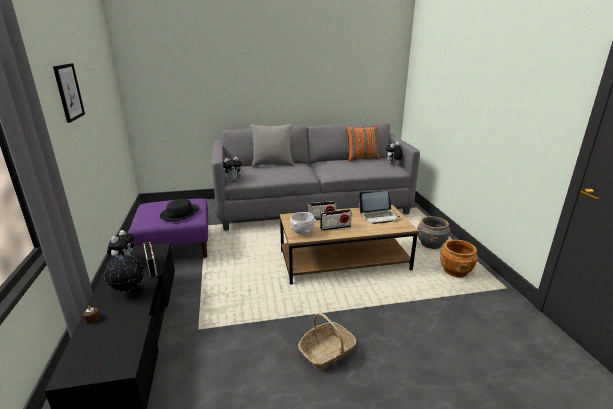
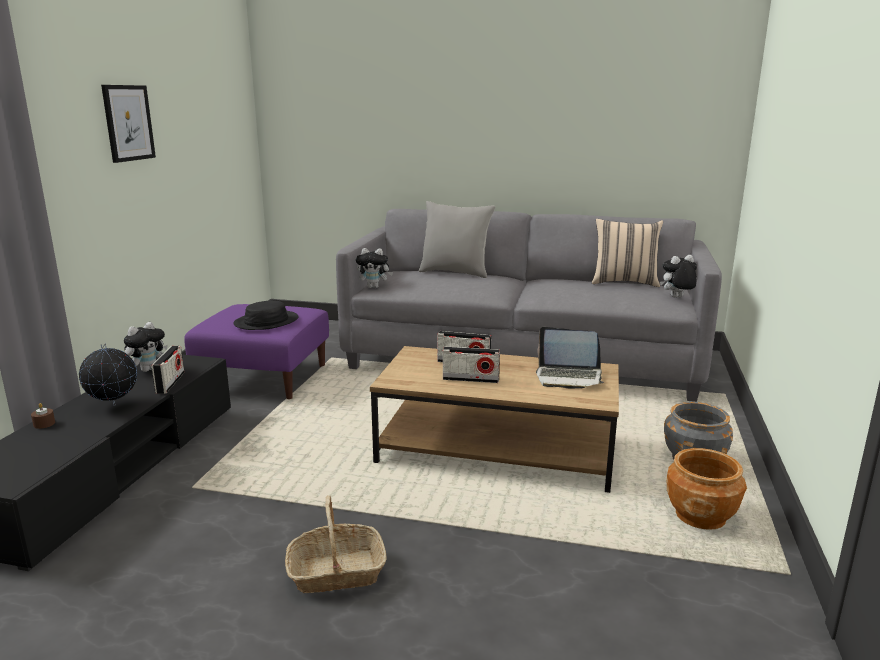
camera: 25 degrees right, 5 degrees down
white bowl [290,212,316,235] -> none
orange pillow [346,125,380,162] -> beige pillow [592,219,663,287]

